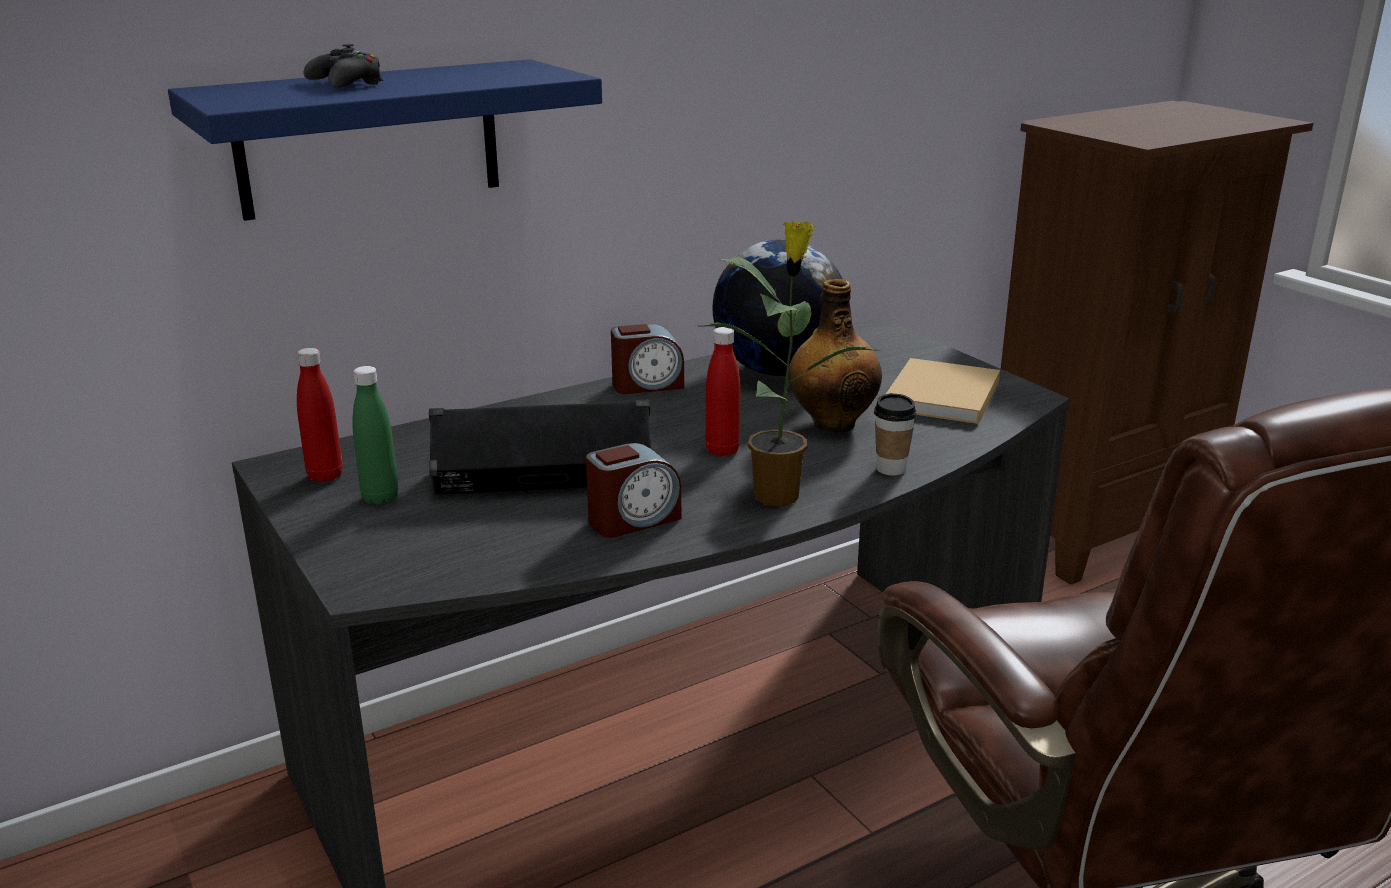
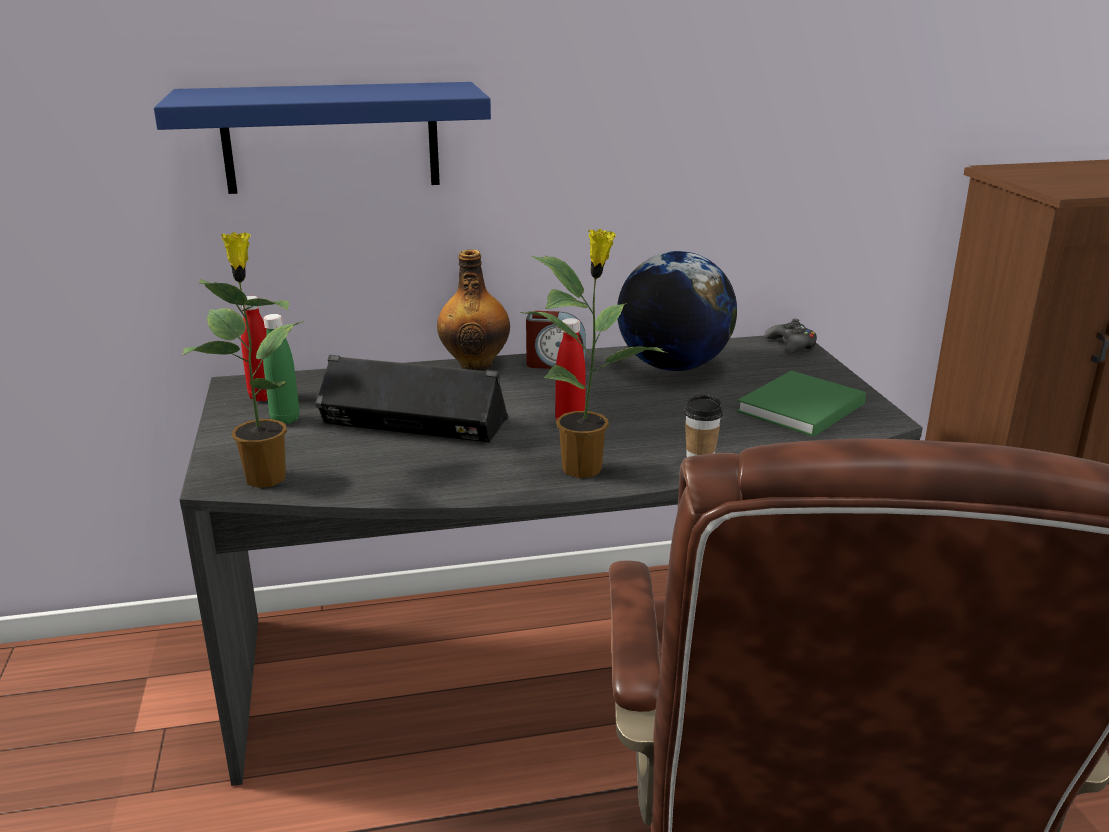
camera: 20 degrees right, 0 degrees up
black game controller [304,44,383,88] -> black game controller moved to [765,319,817,354]
alarm clock [586,443,681,538] -> none
bottle [788,279,882,433] -> bottle moved to [437,249,510,371]
beige book [886,358,1000,424] -> green book [737,371,866,437]
none -> potted plant [182,232,304,488]

